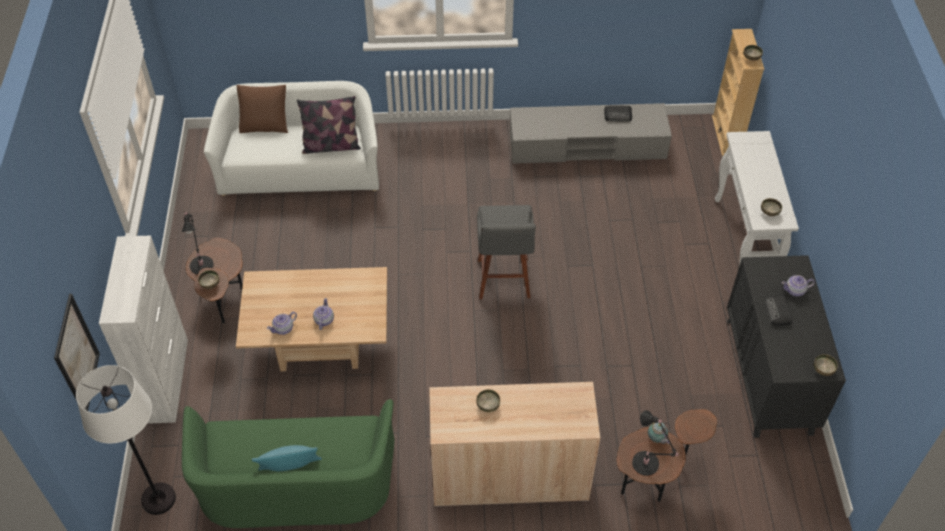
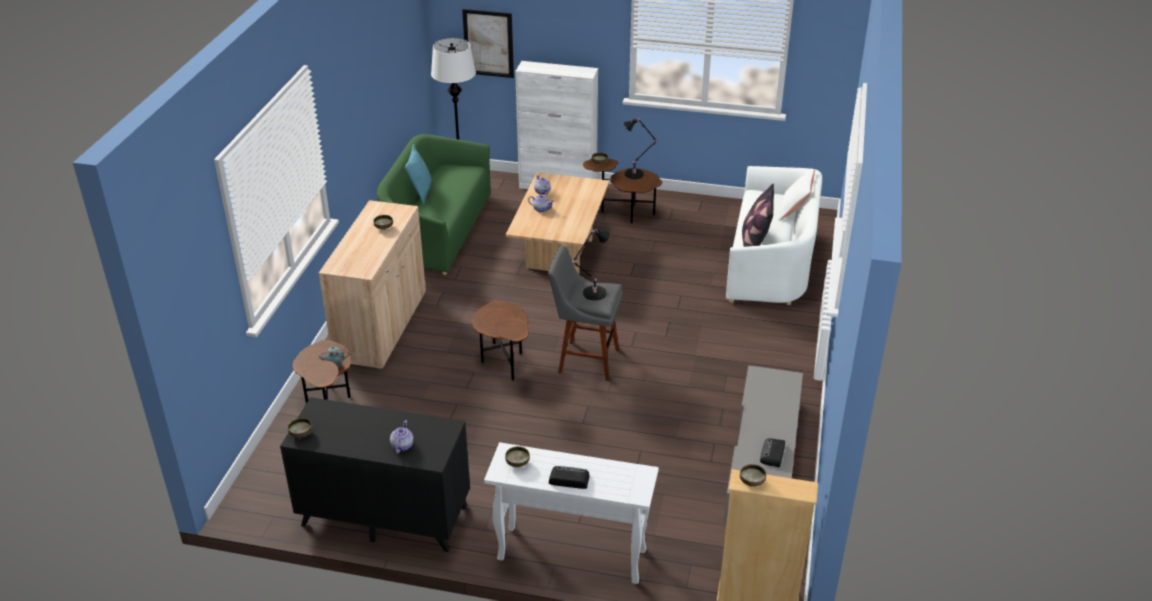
camera: 105 degrees right, 15 degrees down
brown pillow [237,85,288,133] -> white pillow [778,169,815,221]
black table lamp [632,410,680,476] -> black table lamp moved to [572,229,610,300]
radio [764,295,792,326] -> radio moved to [549,466,589,489]
none -> brown side table [472,301,529,381]

